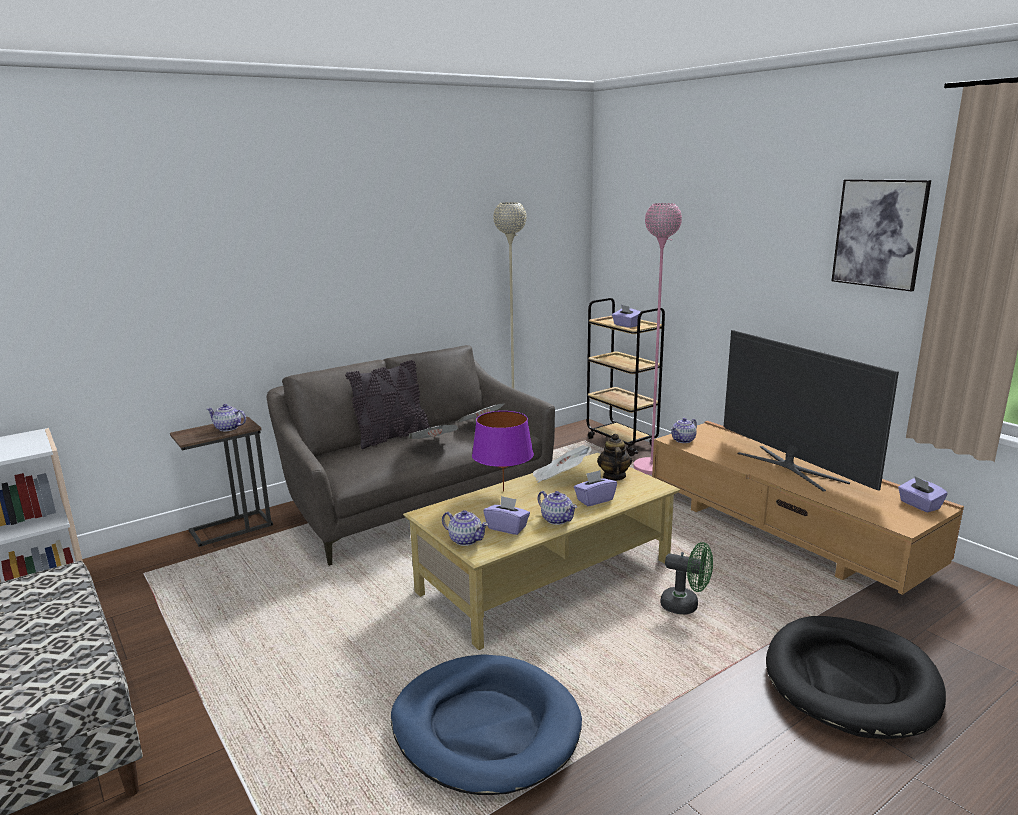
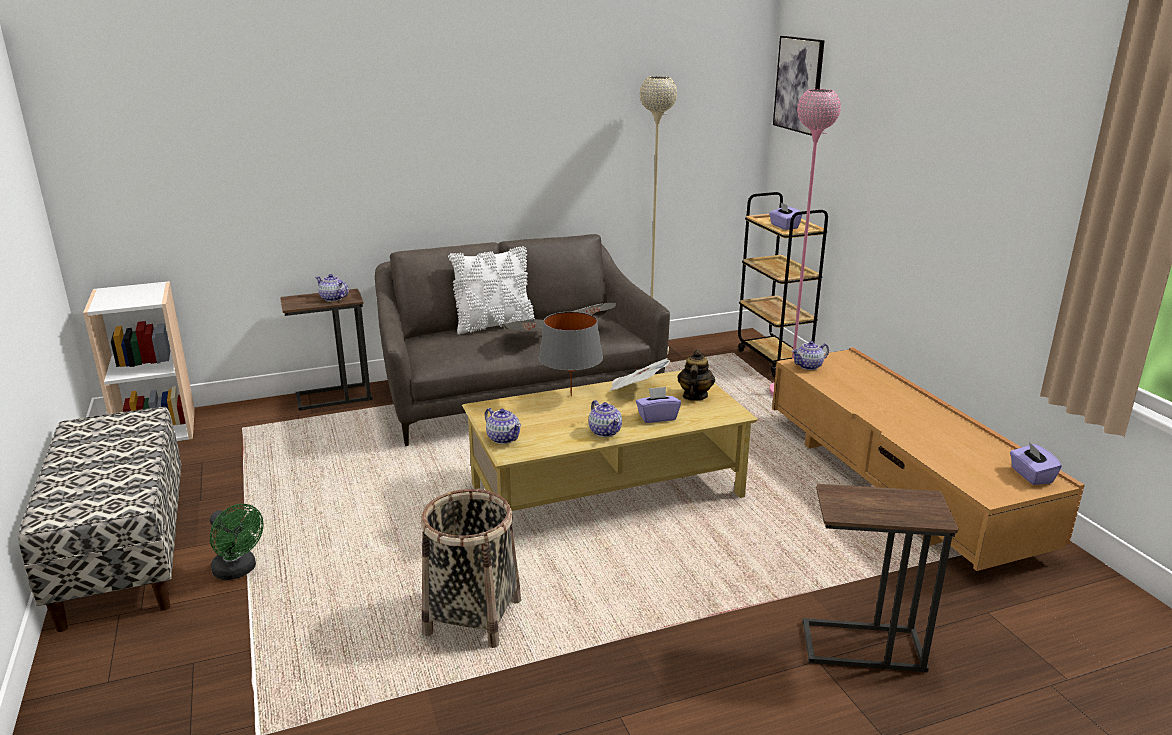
camera: 15 degrees right, 5 degrees up
black pillow [345,360,430,449] -> white pillow [448,246,535,335]
blue dog bed [391,654,582,795] -> basket [421,489,521,648]
purple table lamp [472,411,534,492] -> grey table lamp [539,311,603,396]
purple tissue box [483,496,530,535] -> none
green fan [660,542,713,614] -> green fan moved to [210,504,263,580]
television [724,330,899,492] -> none
black dog bed [766,616,946,739] -> brown side table [802,484,958,673]
picture [831,179,931,292] -> picture moved to [773,36,825,136]

